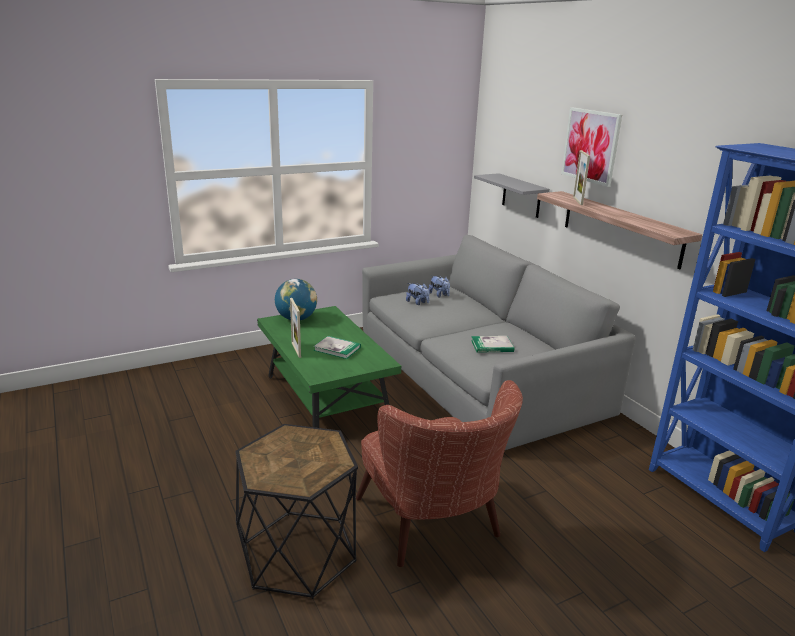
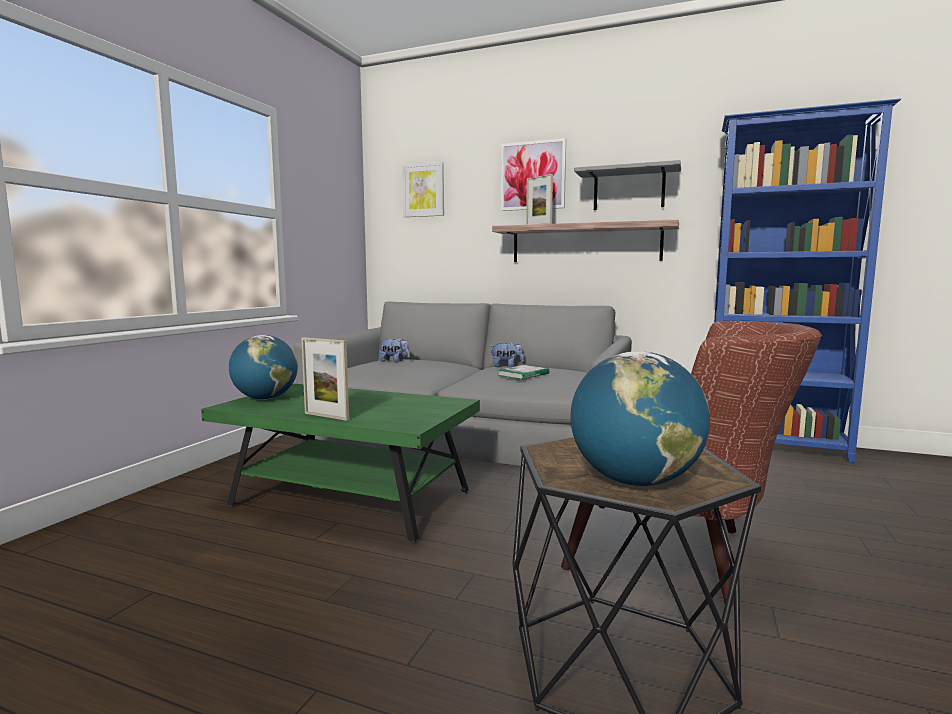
camera: 40 degrees left, 15 degrees down
book [313,336,361,359] -> none
plush toy [406,283,429,305] -> plush toy moved to [491,341,524,367]
grey shelf [474,173,550,218] -> grey shelf moved to [574,160,681,210]
none -> picture [402,162,444,217]
none -> globe [570,351,710,486]

